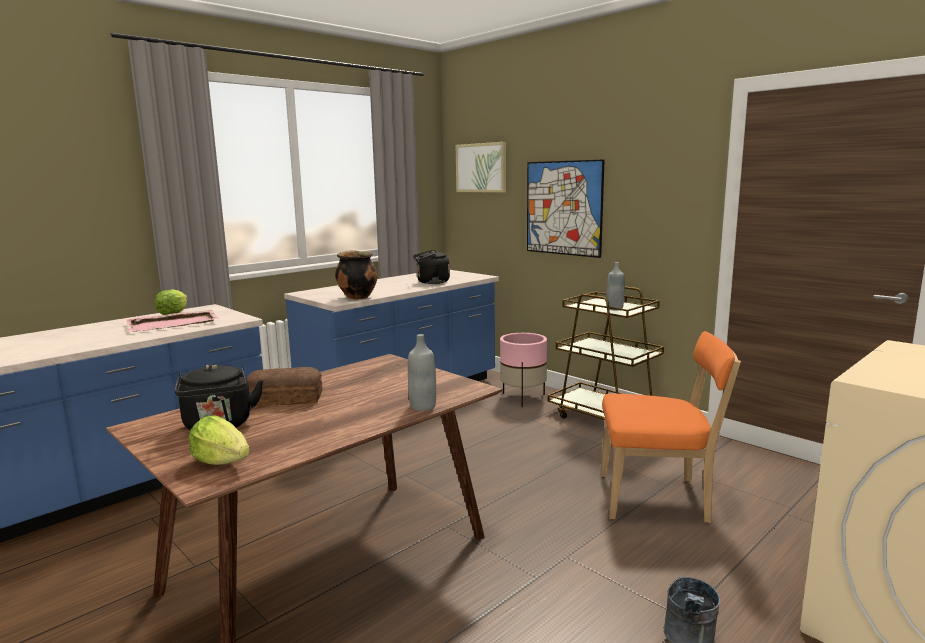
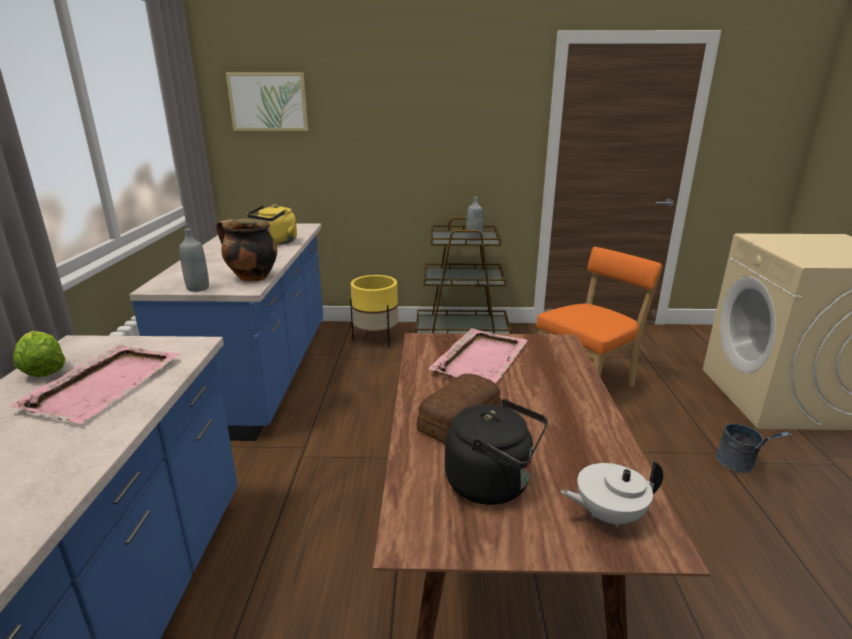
camera: 45 degrees left, 10 degrees up
lettuce [189,415,250,465] -> white teapot [561,460,663,527]
grey bottle [408,334,436,411] -> grey bottle moved to [179,229,209,292]
black kettle [413,250,450,284] -> yellow kettle [247,204,297,245]
pink planter [500,333,547,407] -> yellow planter [350,275,398,347]
picture [527,159,605,258] -> none
none -> pink tray [429,328,528,383]

